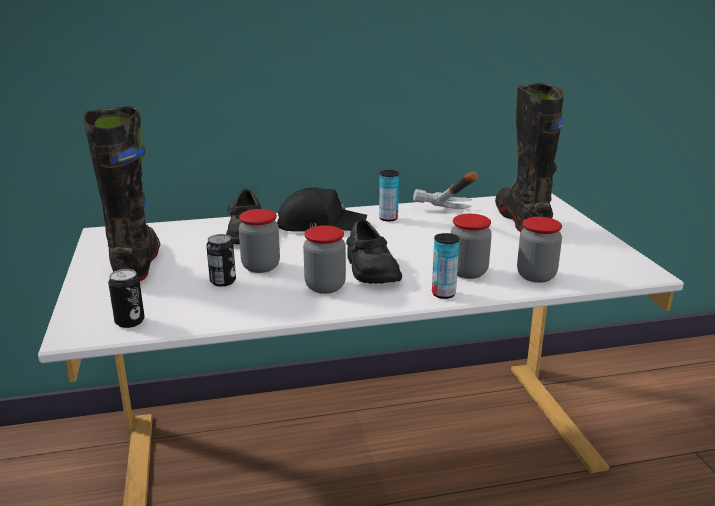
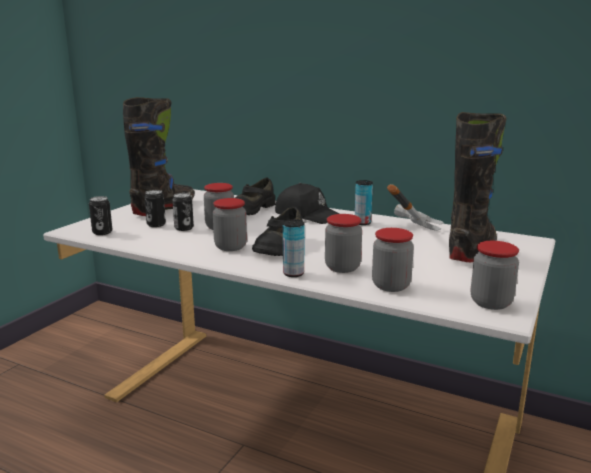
camera: 40 degrees right, 5 degrees down
none -> can [144,190,166,227]
none -> jar [471,241,519,310]

